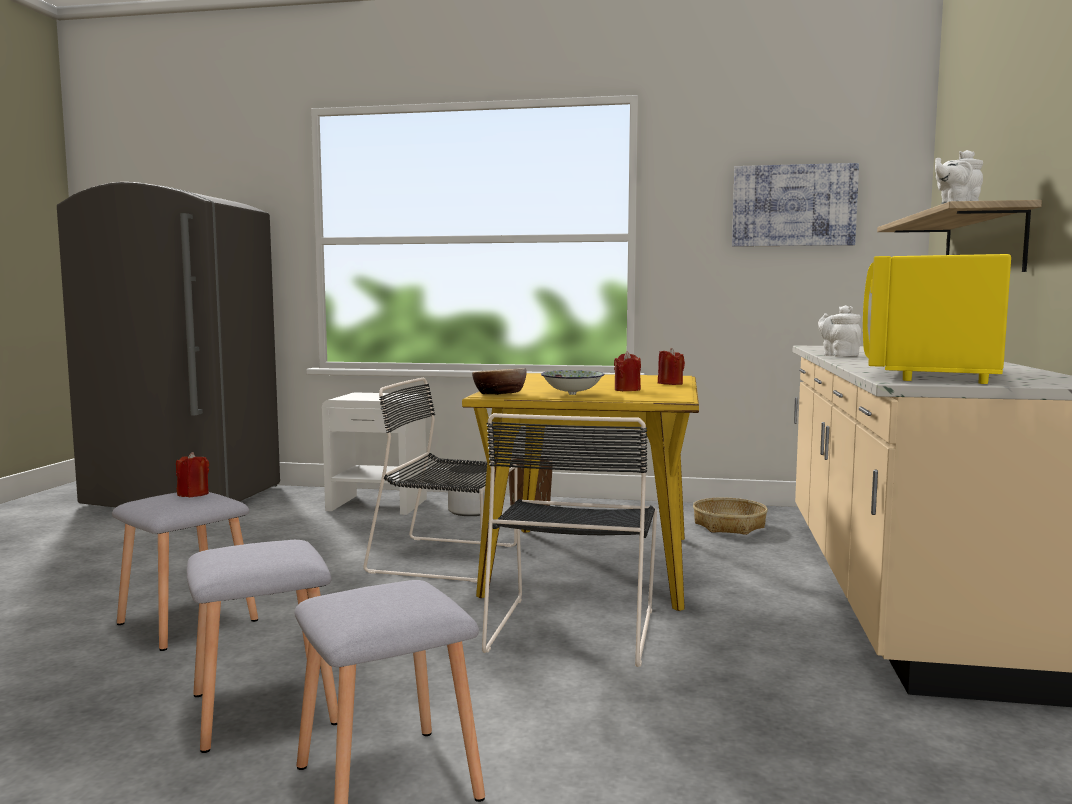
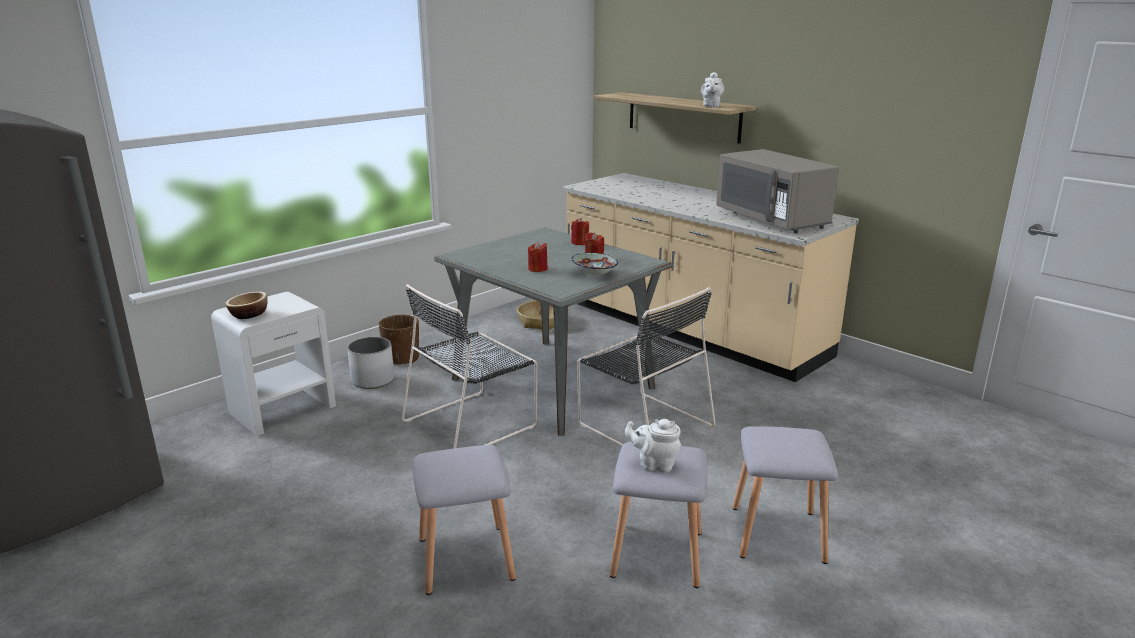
camera: 55 degrees left, 15 degrees up
red candle [176,452,209,497] -> red candle moved to [528,242,548,272]
yellow dining table [462,373,699,611] -> grey dining table [434,227,672,436]
bowl [472,368,527,395] -> bowl moved to [225,291,268,319]
picture [732,163,859,247] -> none
white teapot [818,305,861,357] -> white teapot moved to [625,419,681,473]
yellow microwave [863,254,1011,384] -> grey microwave [716,149,839,233]

